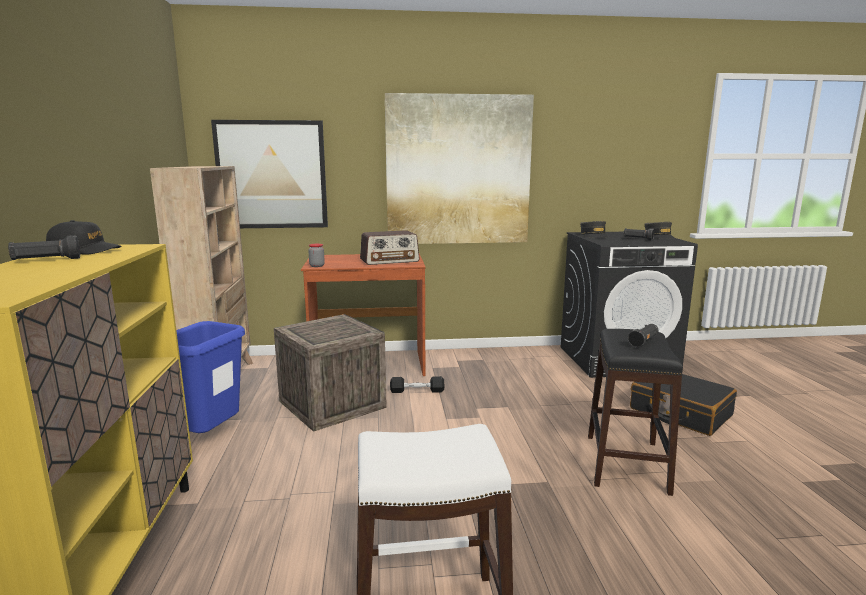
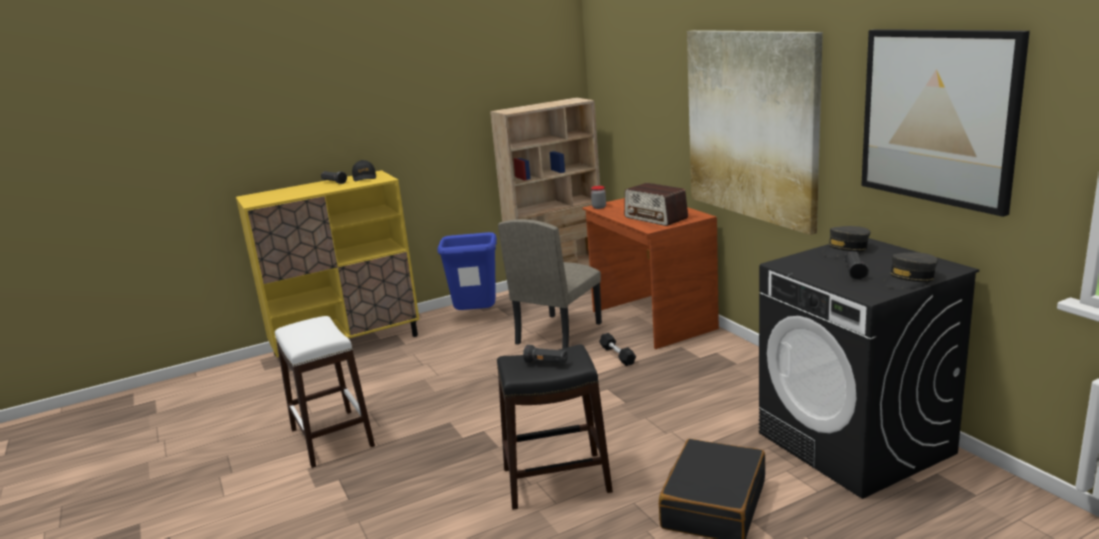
camera: 70 degrees right, 5 degrees up
picture [211,120,328,228] -> picture moved to [861,29,1030,217]
crate [274,314,387,432] -> beige chair [498,219,602,349]

